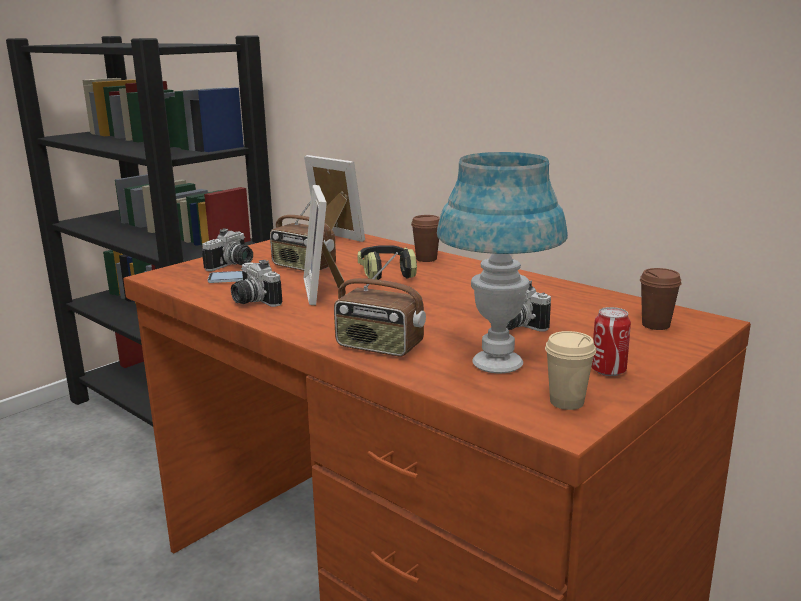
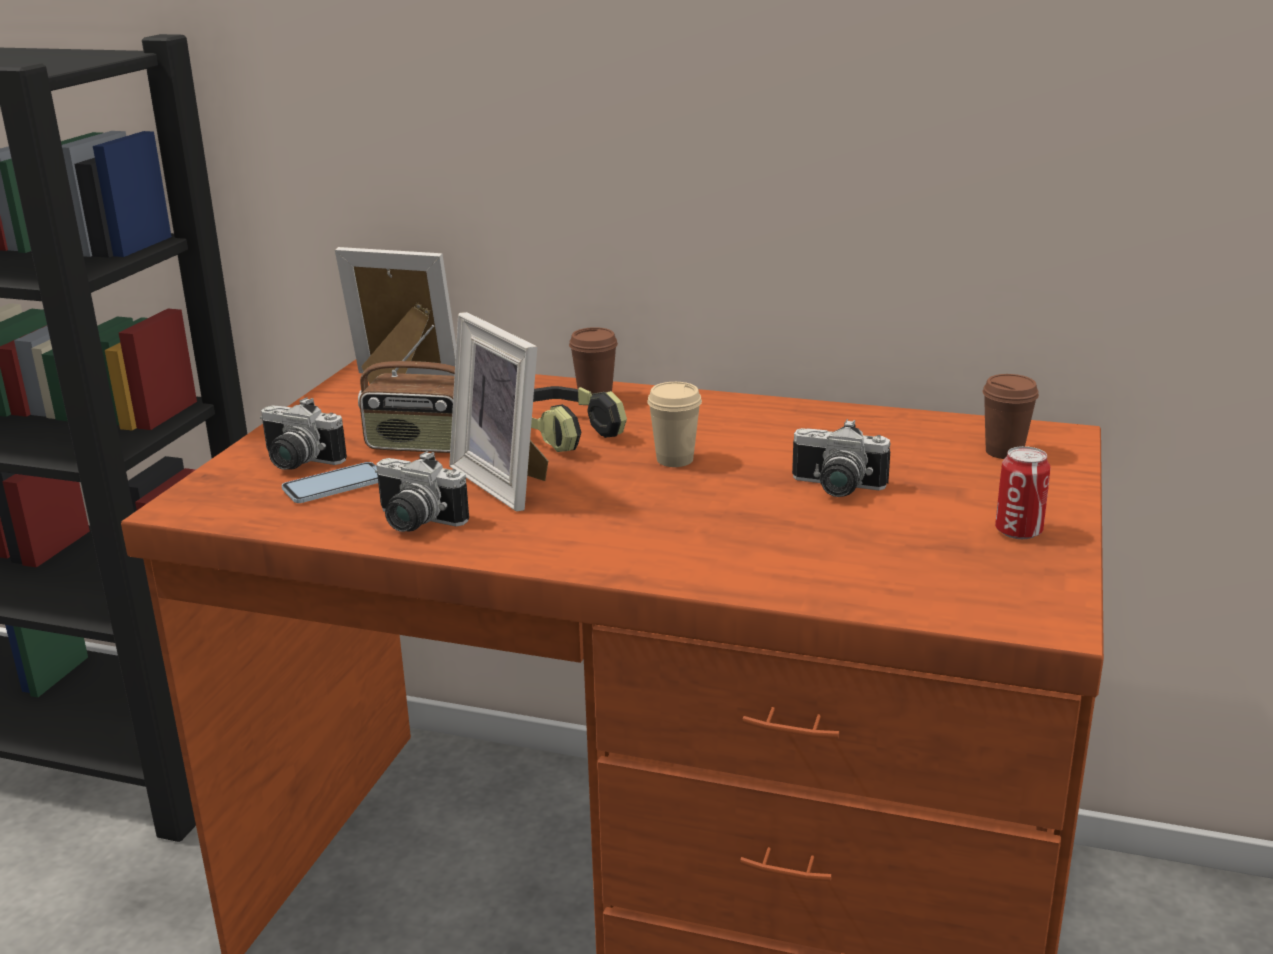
camera: 25 degrees left, 5 degrees up
camera [202,229,253,271] -> camera turned 105 degrees clockwise [260,397,347,470]
radio [334,252,426,356] -> none
blue table lamp [437,152,568,374] -> none
beige cup [545,331,596,410] -> beige cup moved to [647,382,702,467]

